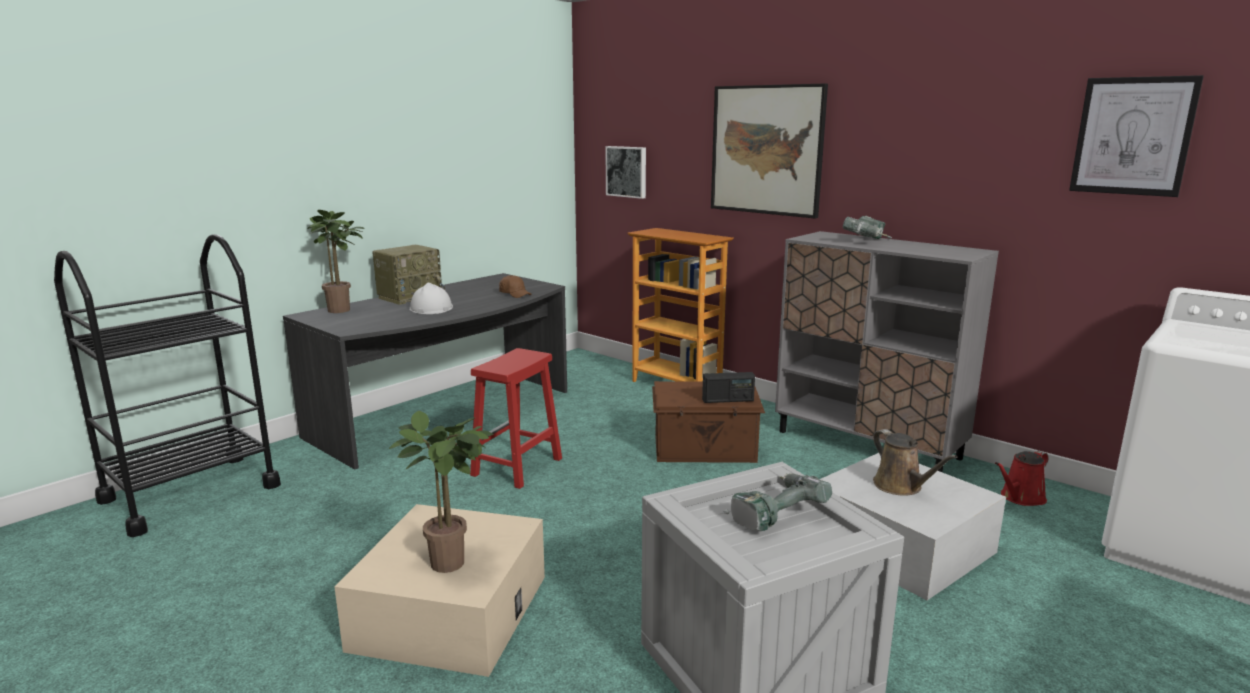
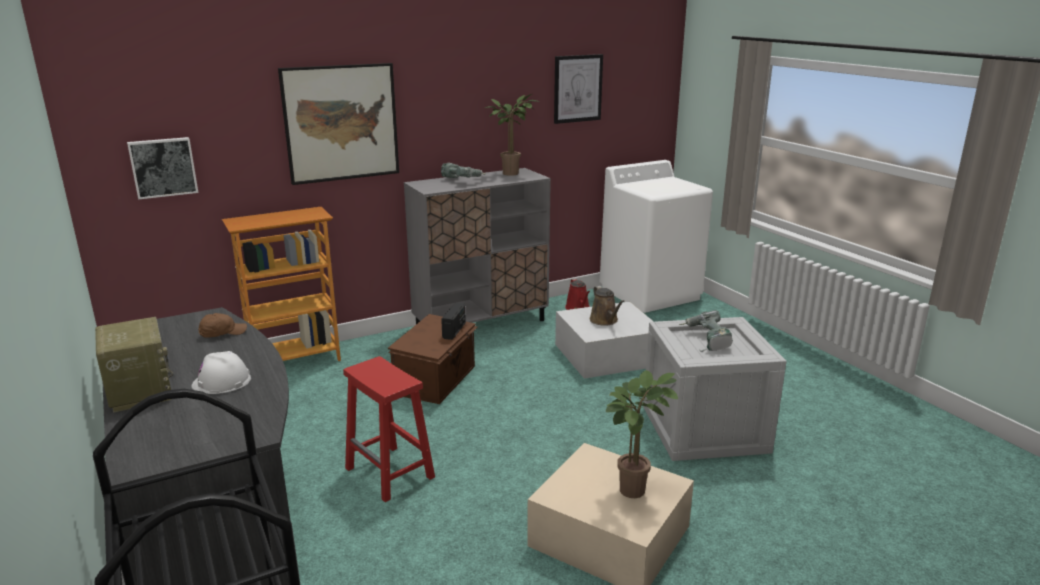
camera: 70 degrees left, 5 degrees up
potted plant [307,210,365,313] -> potted plant moved to [485,94,539,176]
brown watering can [873,429,957,496] -> brown watering can turned 75 degrees clockwise [590,286,625,326]

